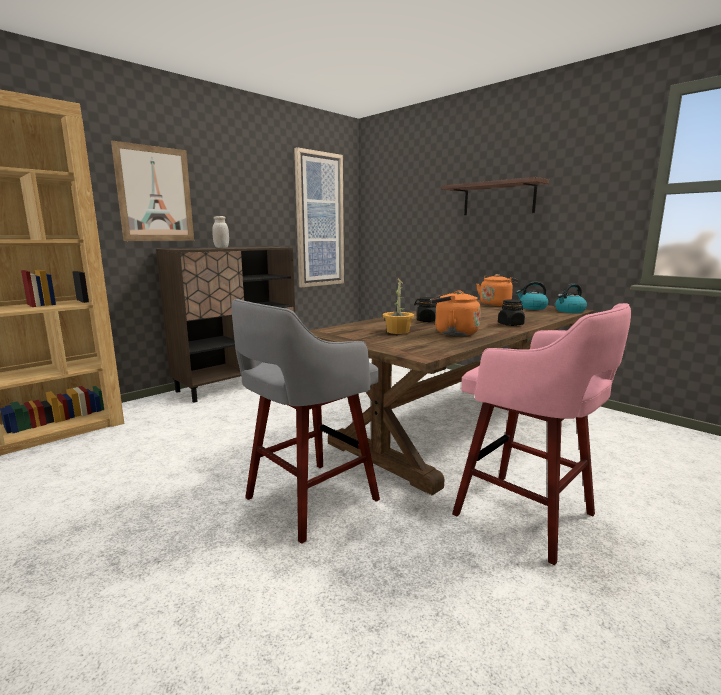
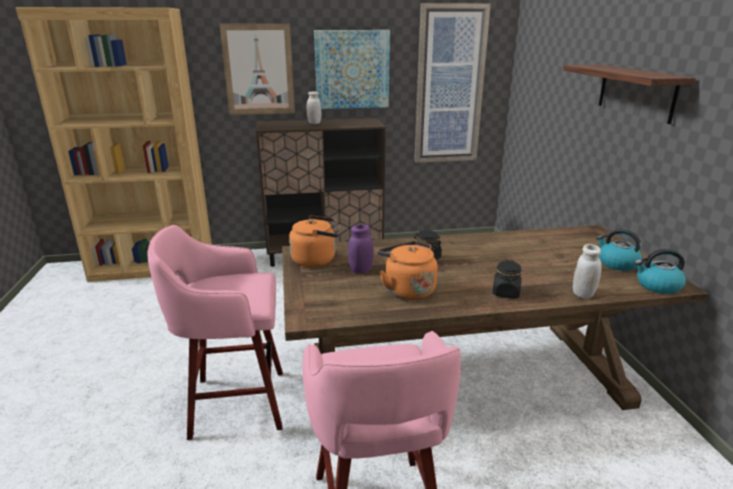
camera: 35 degrees right, 10 degrees up
grey stool [231,299,380,544] -> pink stool [147,225,283,440]
potted plant [383,279,414,334] -> purple jar [348,224,374,273]
orange kettle [476,274,518,306] -> orange kettle moved to [289,215,340,267]
none -> picture [314,30,390,109]
none -> white jar [573,244,602,299]

